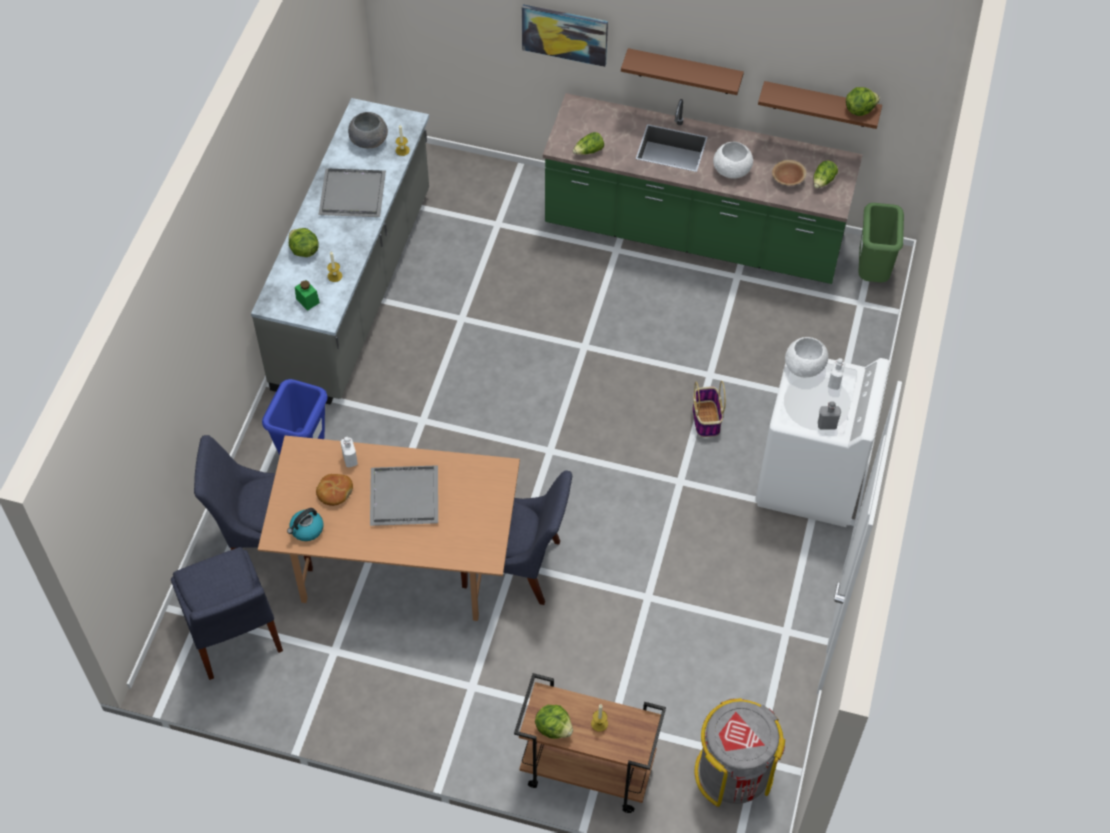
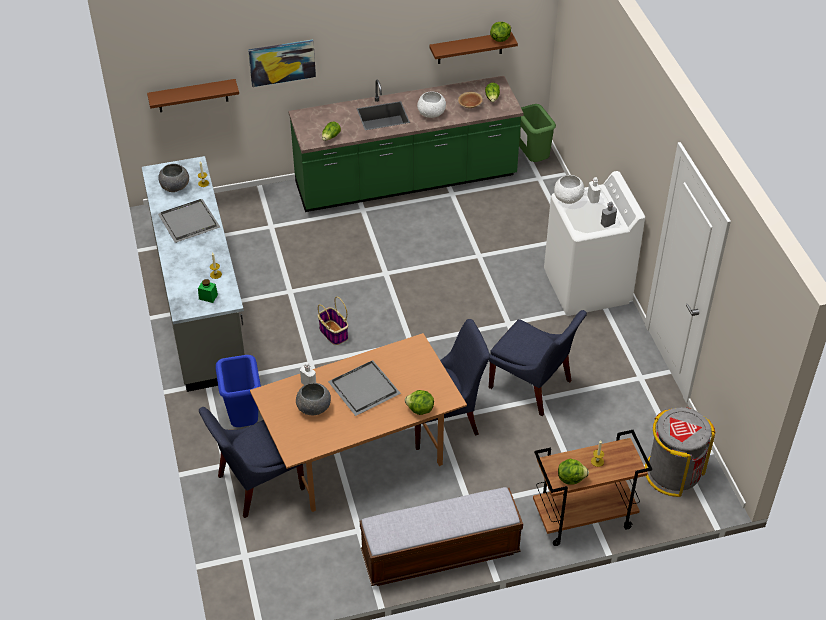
camera: 30 degrees left, 10 degrees down
blue chair [171,547,283,680] -> blue chair moved to [489,310,587,416]
kettle [287,508,323,541] -> none
lettuce [289,228,319,257] -> lettuce moved to [405,390,434,415]
bread [316,474,353,506] -> grey bowl [296,383,331,415]
brown shelf [621,48,744,95] -> brown shelf moved to [147,79,239,112]
basket [693,381,726,437] -> basket moved to [318,297,348,345]
none -> bench [360,487,523,586]

